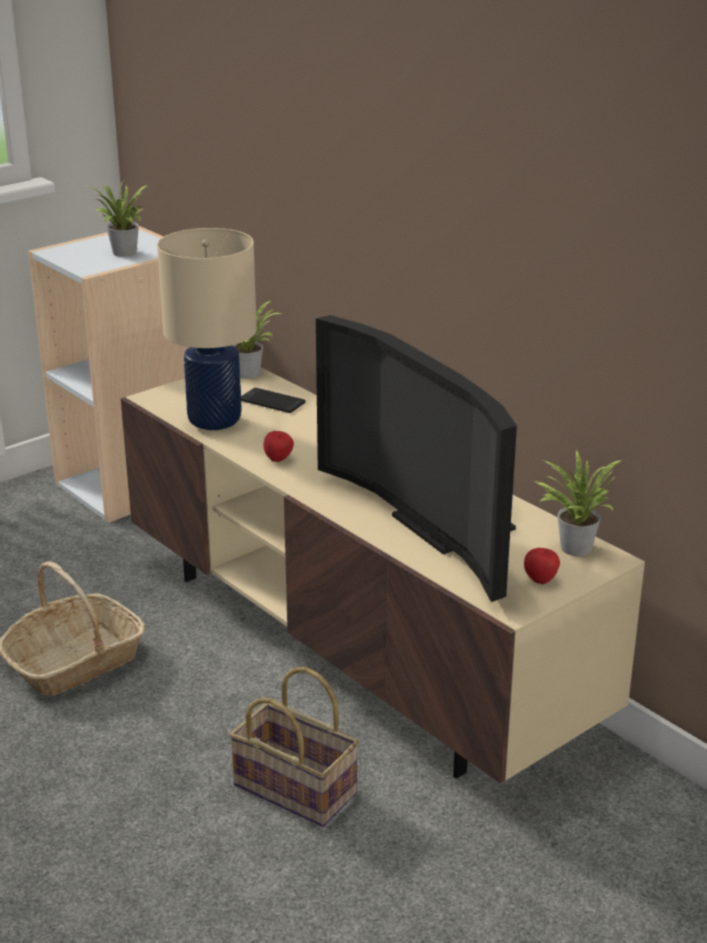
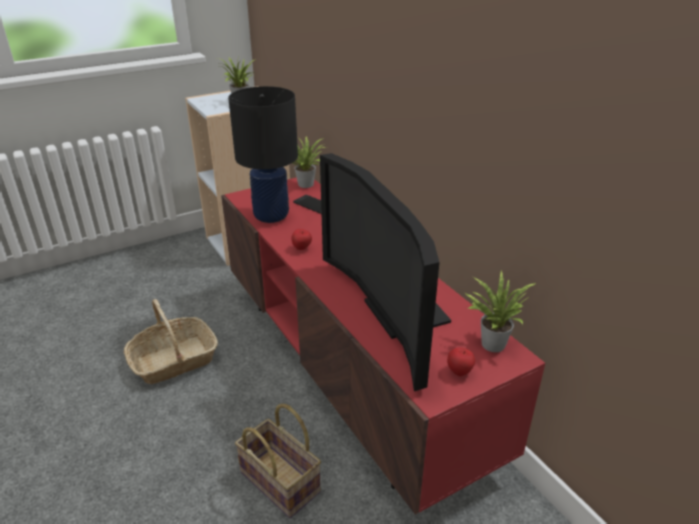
camera: 10 degrees right, 5 degrees up
beige tv stand [121,367,645,784] -> red tv stand [221,177,545,515]
beige table lamp [157,228,257,430] -> black table lamp [228,86,298,223]

